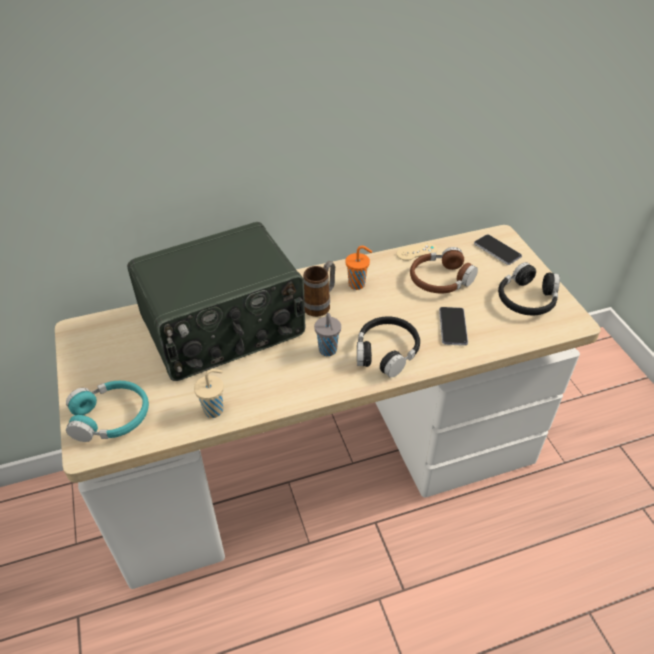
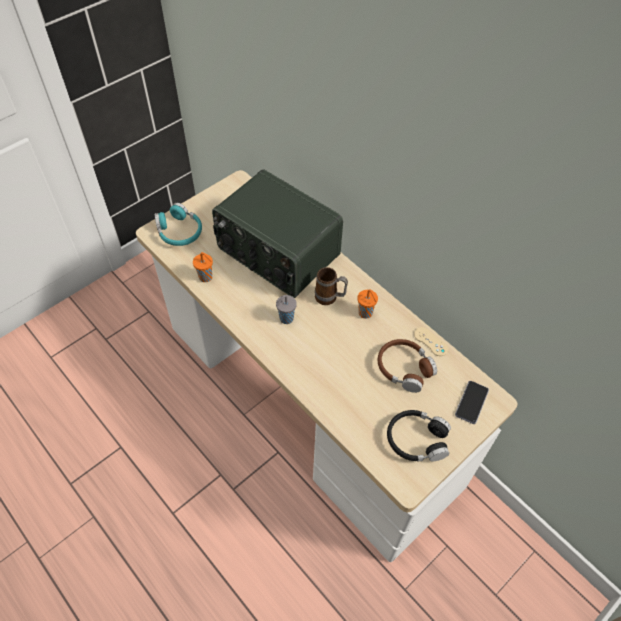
camera: 65 degrees right, 10 degrees up
beige cup [194,369,224,418] -> orange cup [193,252,213,282]
black headphones [357,316,420,378] -> none
phone [439,307,468,346] -> none

